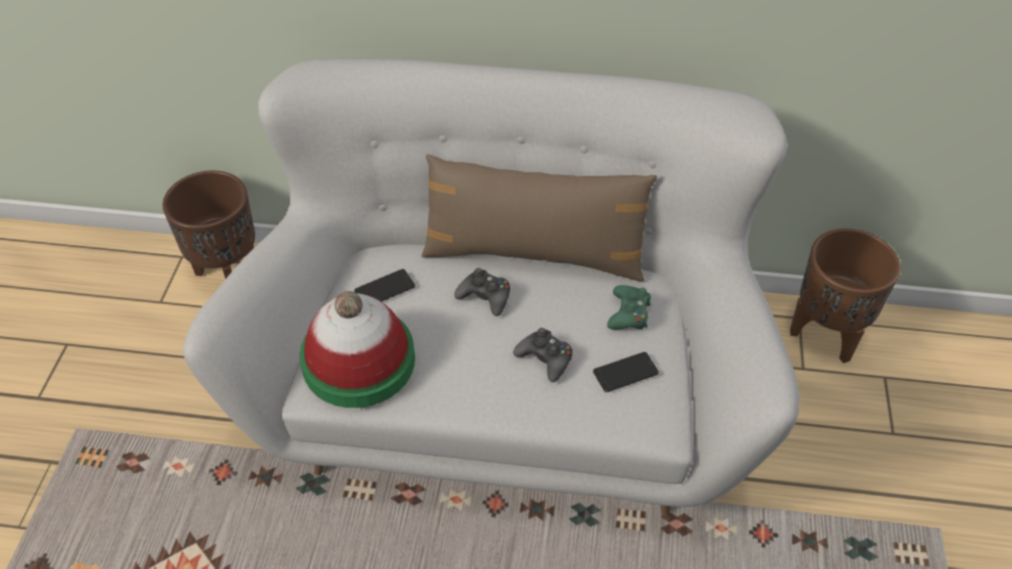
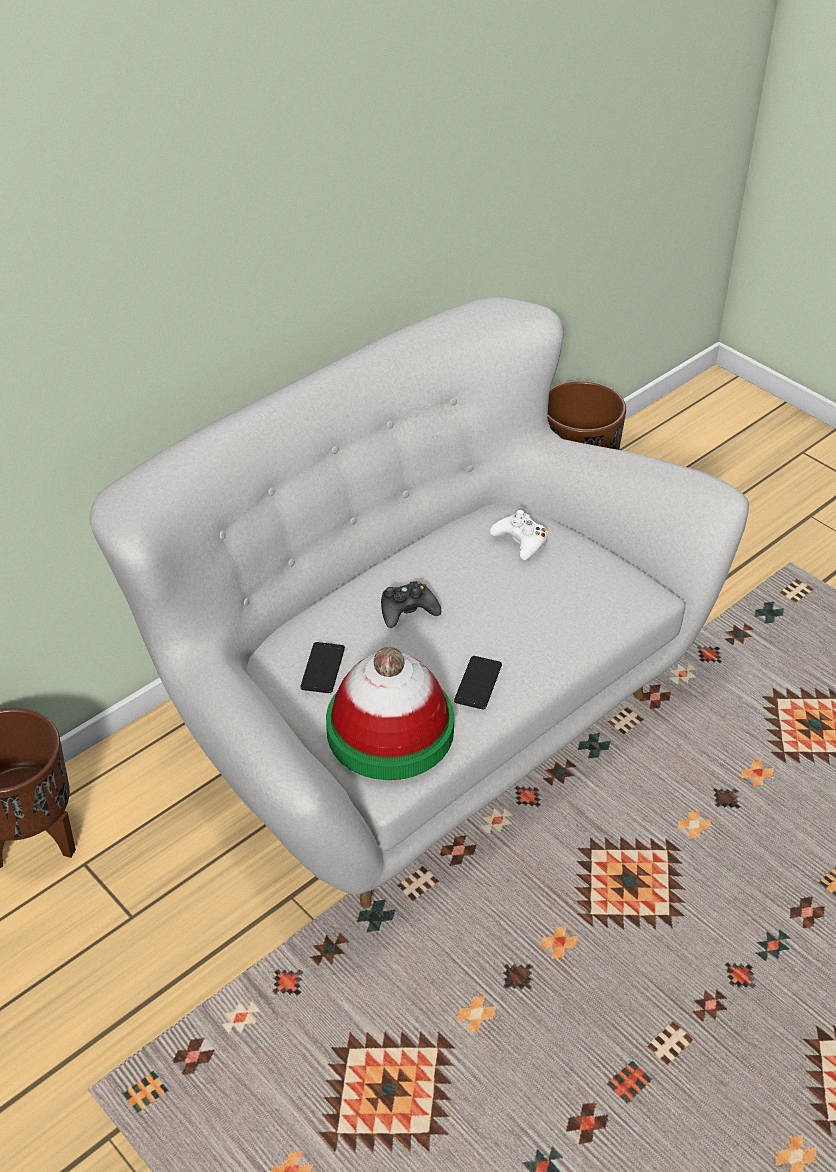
camera: 50 degrees left, 5 degrees down
brown pillow [422,154,657,281] -> none
black game controller [513,328,572,382] -> none
phone [593,352,659,392] -> phone moved to [454,656,502,709]
green game controller [607,285,651,330] -> white game controller [490,510,548,560]

